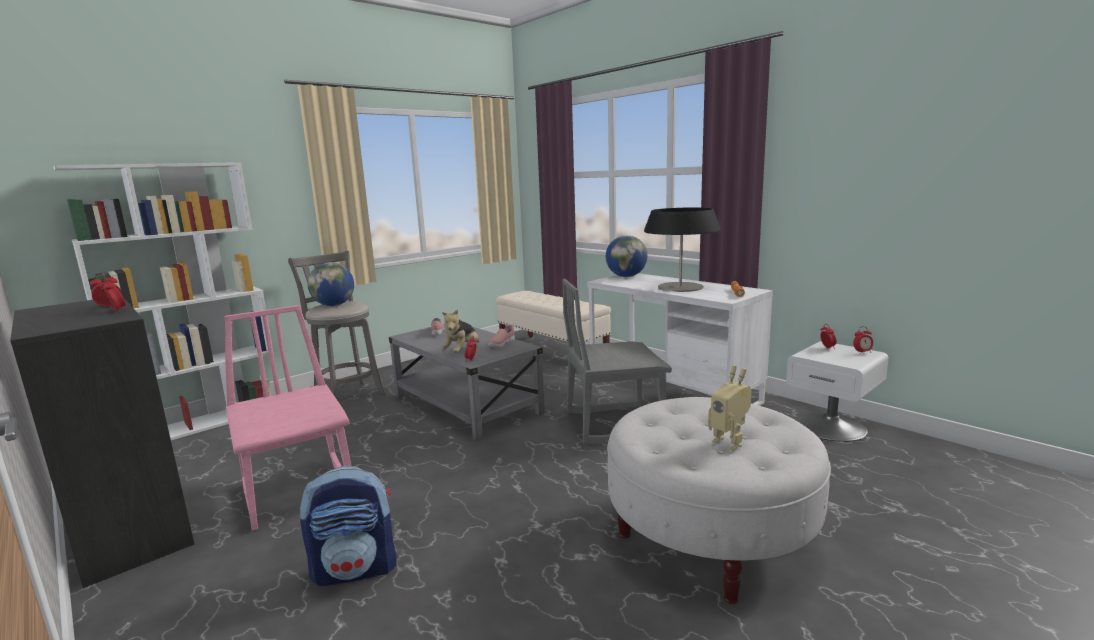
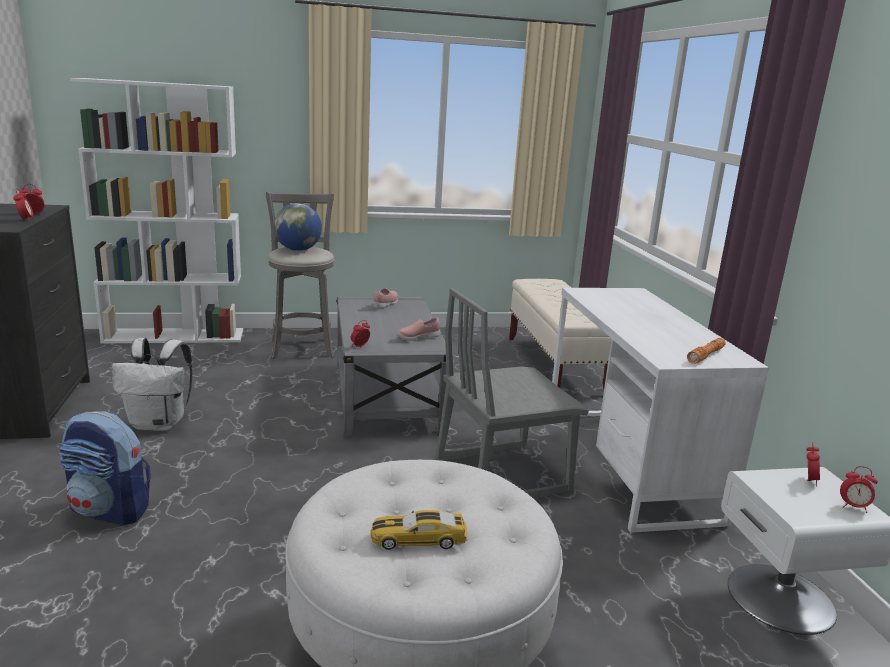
camera: 30 degrees right, 5 degrees up
pink chair [224,305,351,531] -> white backpack [112,338,192,431]
plush toy [441,309,479,353] -> none
grey chair [562,279,672,445] -> grey chair turned 45 degrees counterclockwise [436,288,589,499]
globe [606,235,647,277] -> none
table lamp [644,207,721,292] -> none
toy robot [708,365,752,451] -> toy car [371,510,468,550]

